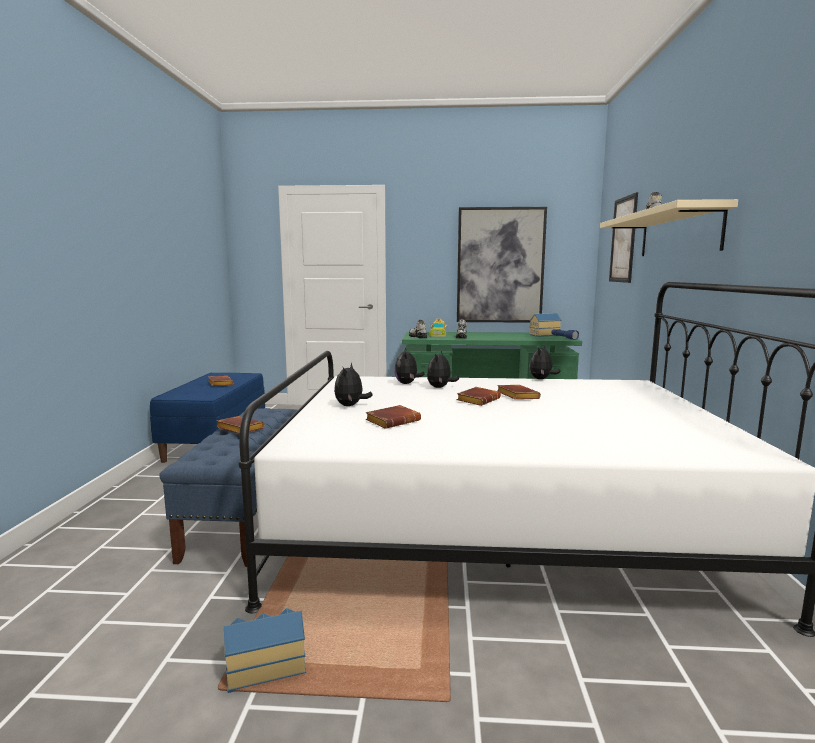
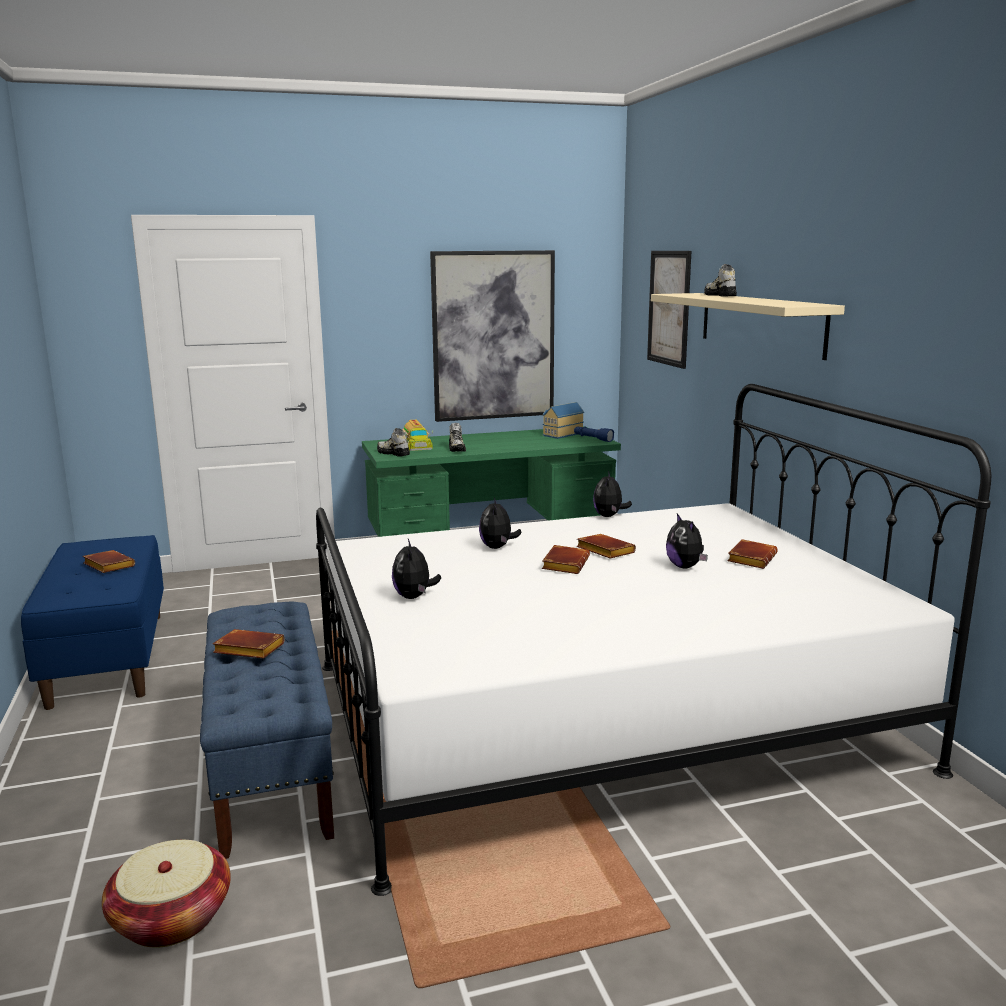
camera: 20 degrees left, 5 degrees up
toy house [224,608,306,693] -> none
brown book [366,405,421,429] -> brown book moved to [727,539,778,569]
plush toy [394,348,425,384] -> plush toy moved to [666,514,708,568]
none -> basket [102,840,231,947]

